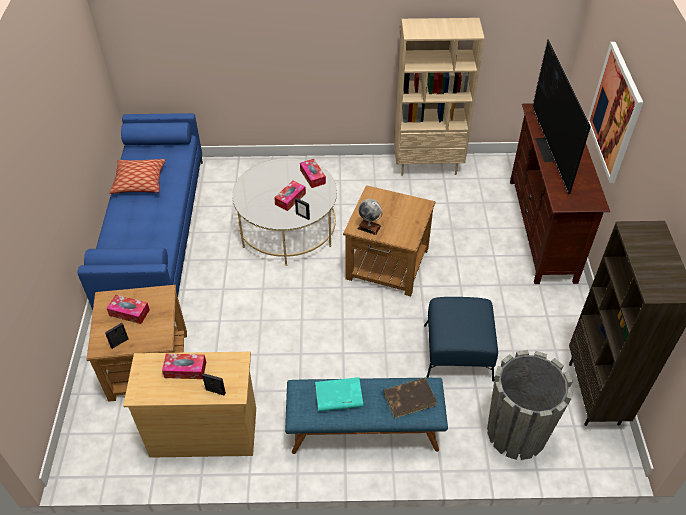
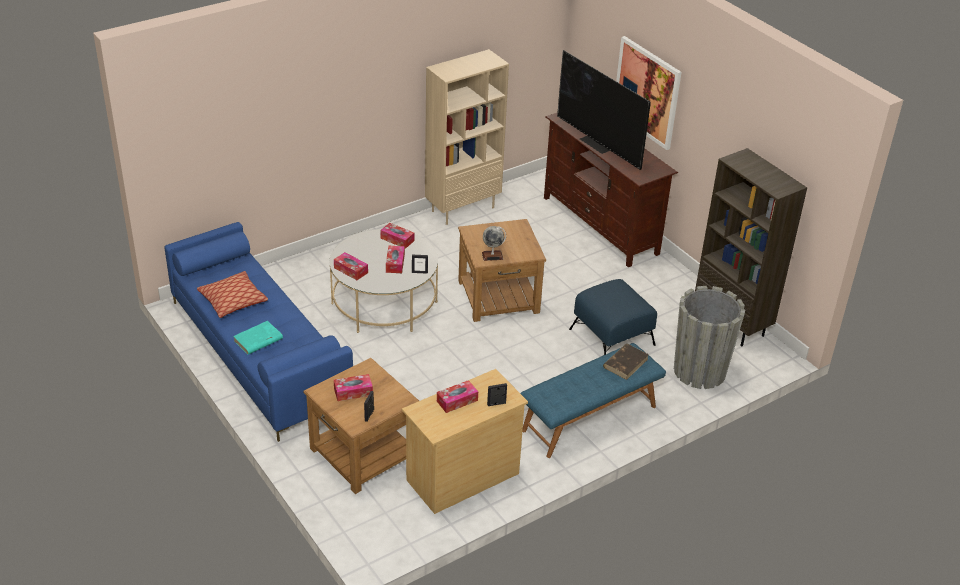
camera: 35 degrees left, 10 degrees down
turquoise book [315,377,363,412] -> turquoise book moved to [233,321,283,355]
none -> tissue box [334,252,368,280]

